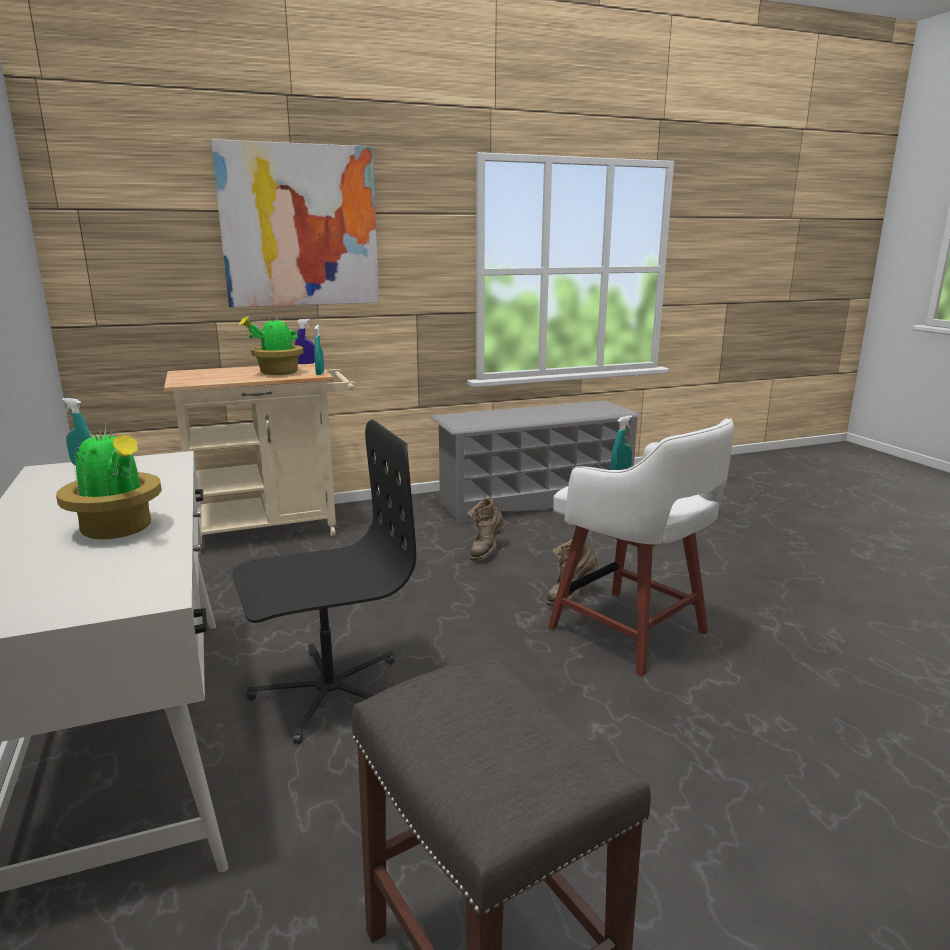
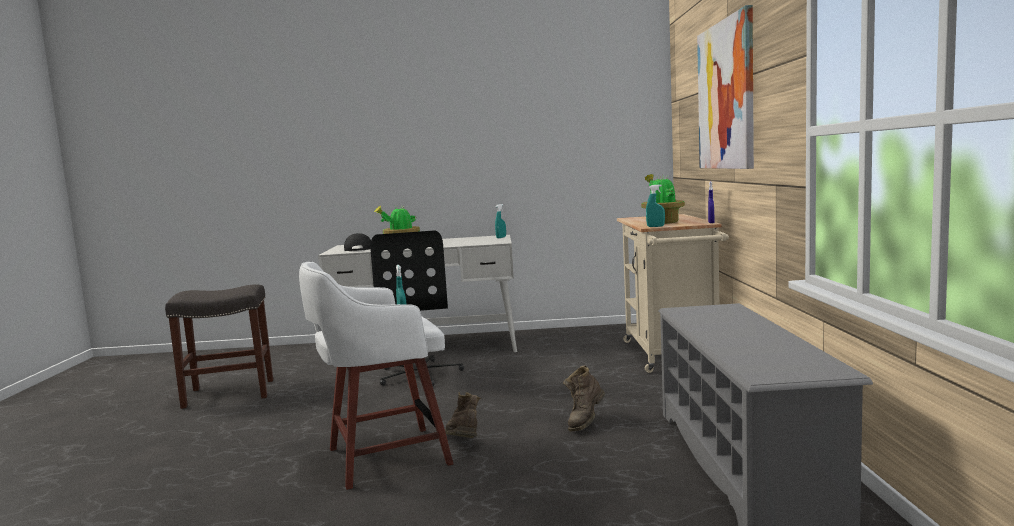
camera: 110 degrees right, 10 degrees down
brown boot [467,497,507,560] -> brown boot turned 105 degrees counterclockwise [563,365,605,432]
none -> black cap [344,233,371,251]

